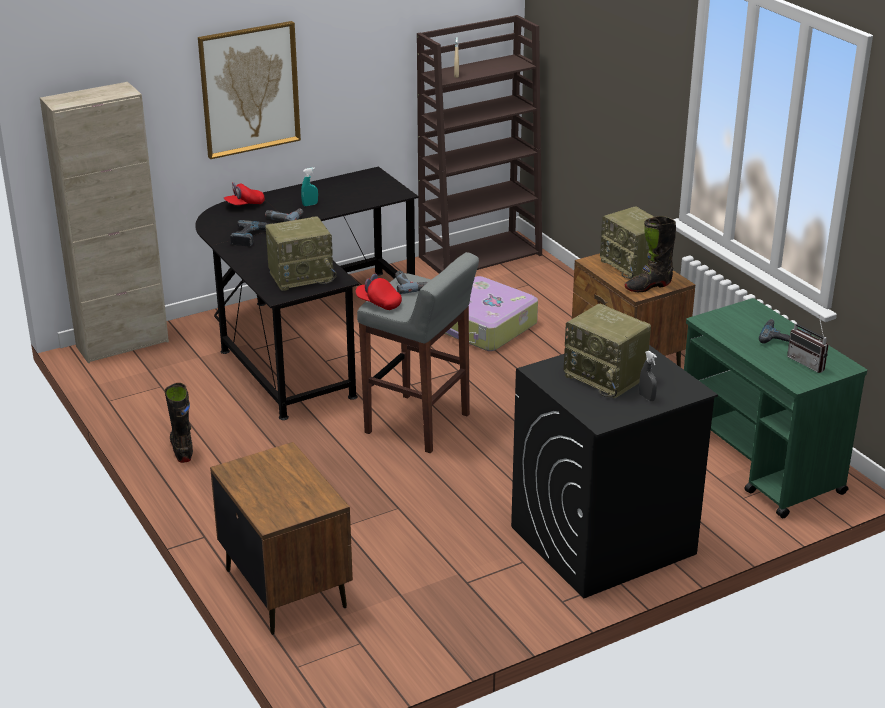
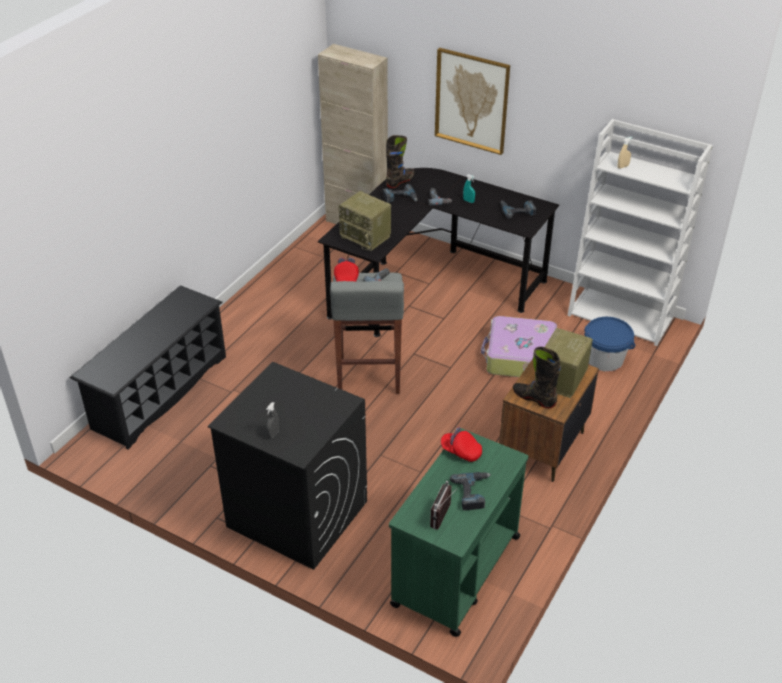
camera: 60 degrees right, 10 degrees up
black boot [165,383,193,463] -> black boot moved to [386,135,414,188]
brown nightstand [210,442,353,635] -> black shoe rack [70,285,226,450]
red cap [224,182,265,205] -> red cap moved to [441,427,482,462]
brown bookcase [417,15,542,274] -> white bookcase [567,119,713,346]
radio [564,304,651,399] -> none
none -> power drill [501,200,536,219]
none -> blue bucket [584,317,635,372]

